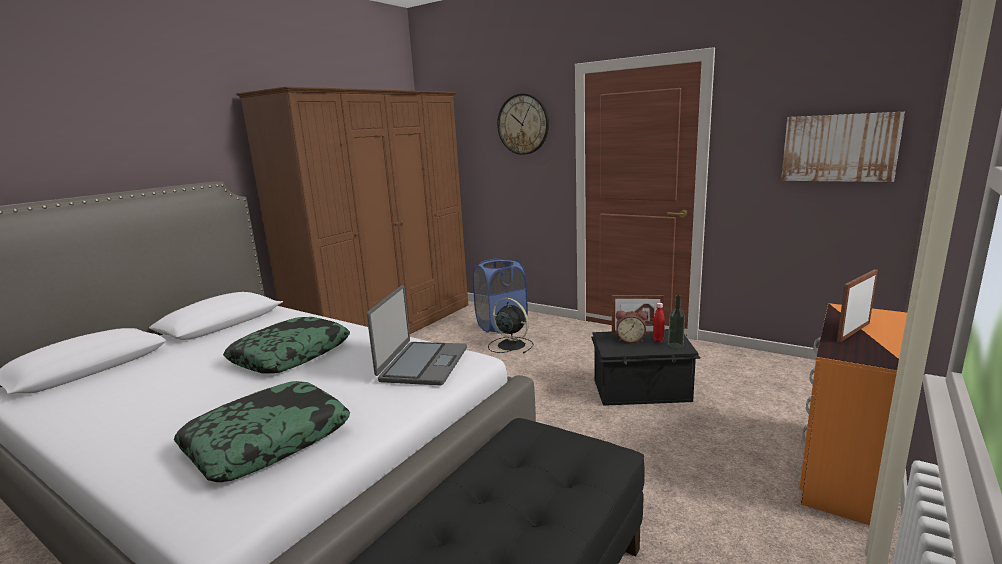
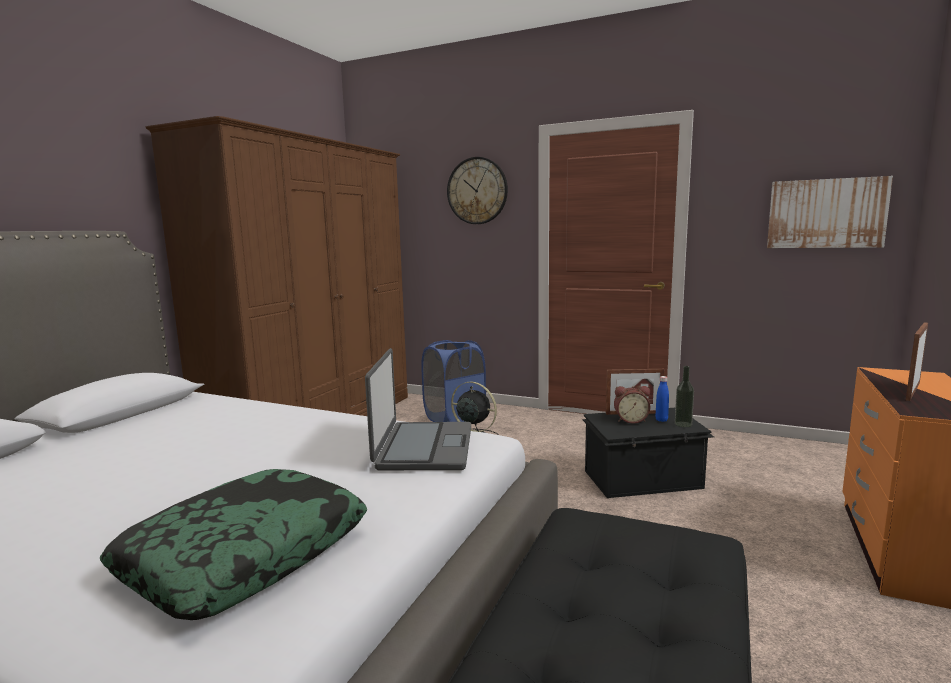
camera: 10 degrees left, 5 degrees down
pillow [223,317,350,374] -> none
red bottle [653,303,665,342] -> blue bottle [655,376,669,422]

